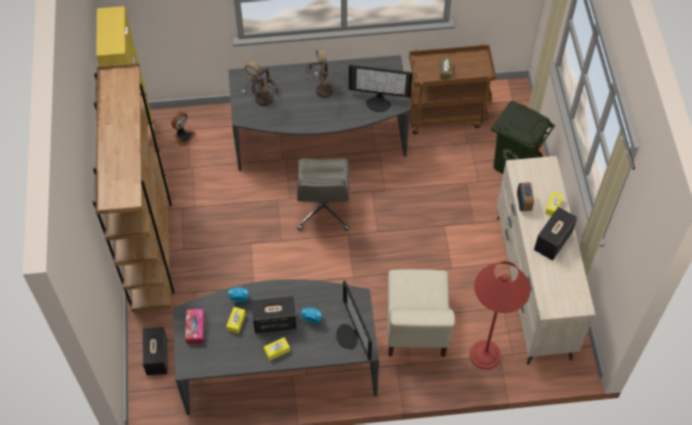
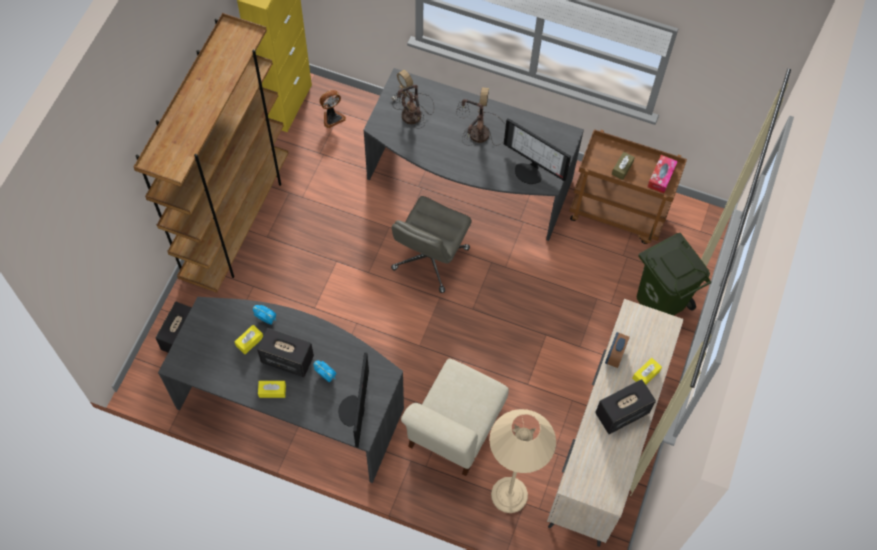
camera: 25 degrees right, 5 degrees up
tissue box [185,309,205,344] -> tissue box moved to [647,155,678,193]
red floor lamp [470,261,530,370] -> beige floor lamp [489,409,556,513]

